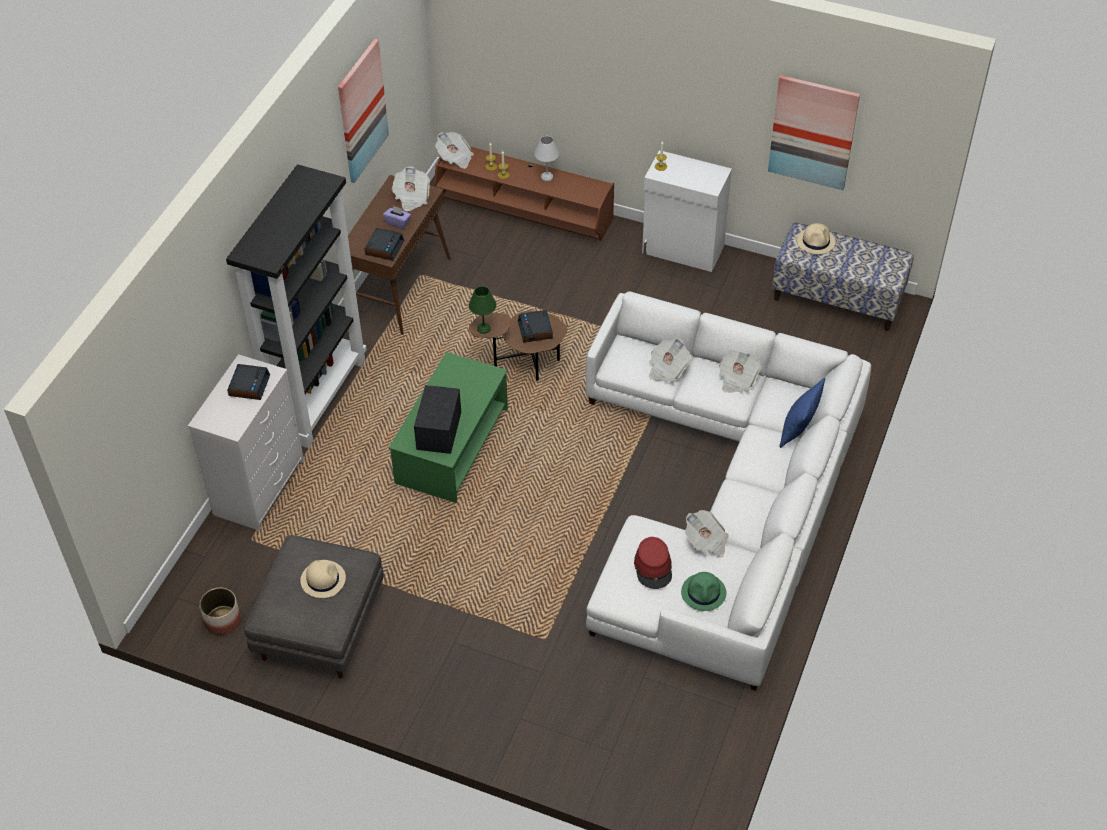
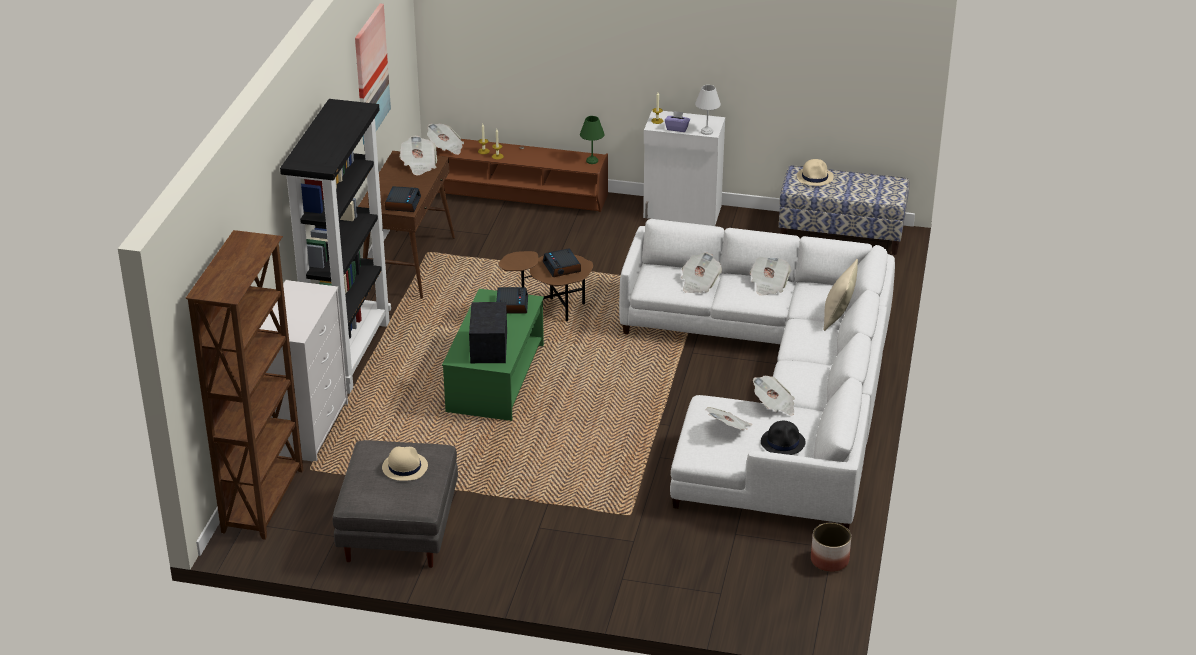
camera: 10 degrees left, 15 degrees down
planter [199,588,241,635] -> planter moved to [811,523,851,572]
alarm clock [227,364,270,400] -> alarm clock moved to [496,287,528,314]
purple tissue box [383,206,411,229] -> purple tissue box moved to [665,111,690,132]
green table lamp [469,286,496,334] -> green table lamp moved to [580,116,605,164]
white table lamp [534,136,559,181] -> white table lamp moved to [695,85,721,135]
red hat [634,537,672,589] -> newspaper [706,407,752,430]
green hat [681,572,727,611] -> black hat [761,421,806,455]
picture [768,75,860,190] -> none
blue pillow [779,378,825,448] -> beige pillow [824,259,858,331]
none -> brown bookcase [185,230,303,540]

